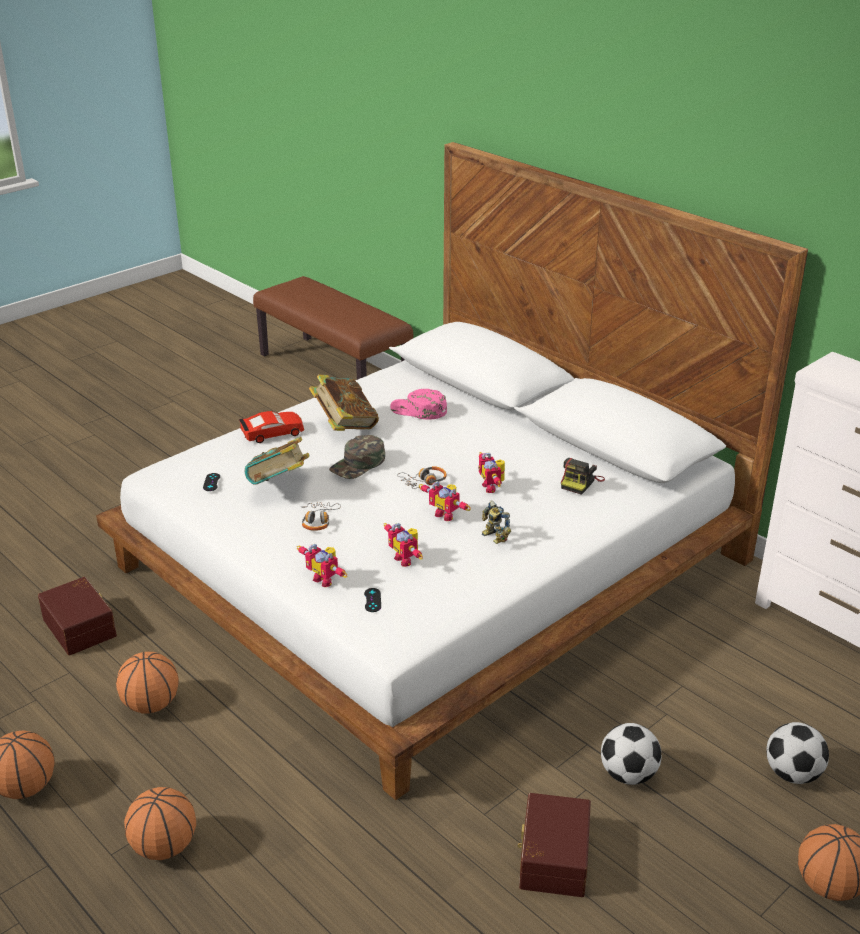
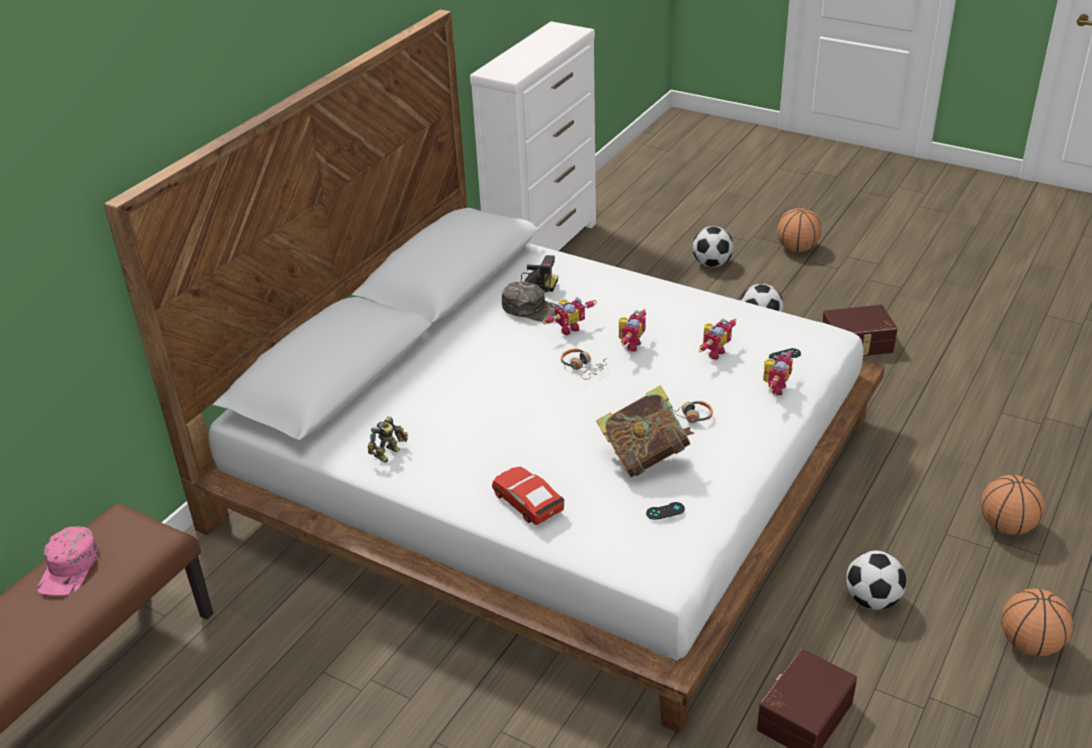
camera: 105 degrees left, 5 degrees up
basketball [116,652,179,714] -> football [846,550,906,610]
book [309,374,379,431] -> none
green cap [329,435,385,479] -> green cap moved to [502,281,558,322]
pink cap [390,389,447,420] -> pink cap moved to [37,526,99,595]
toy robot [482,501,511,544] -> toy robot moved to [368,416,408,463]

